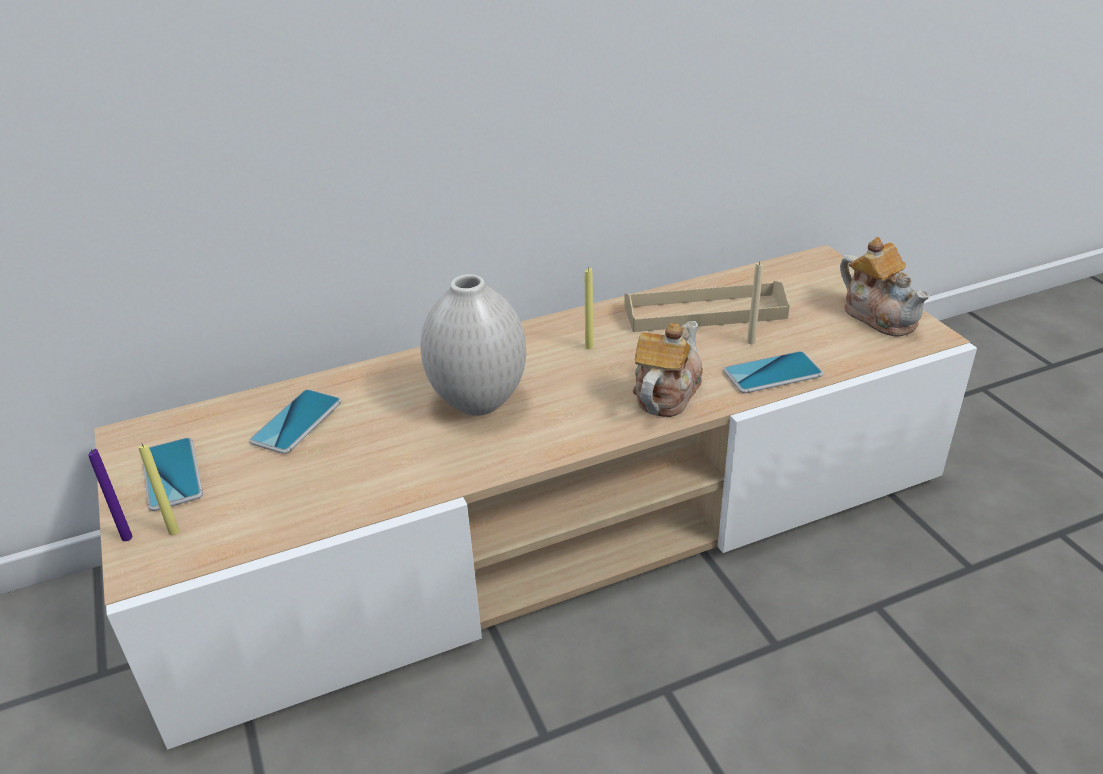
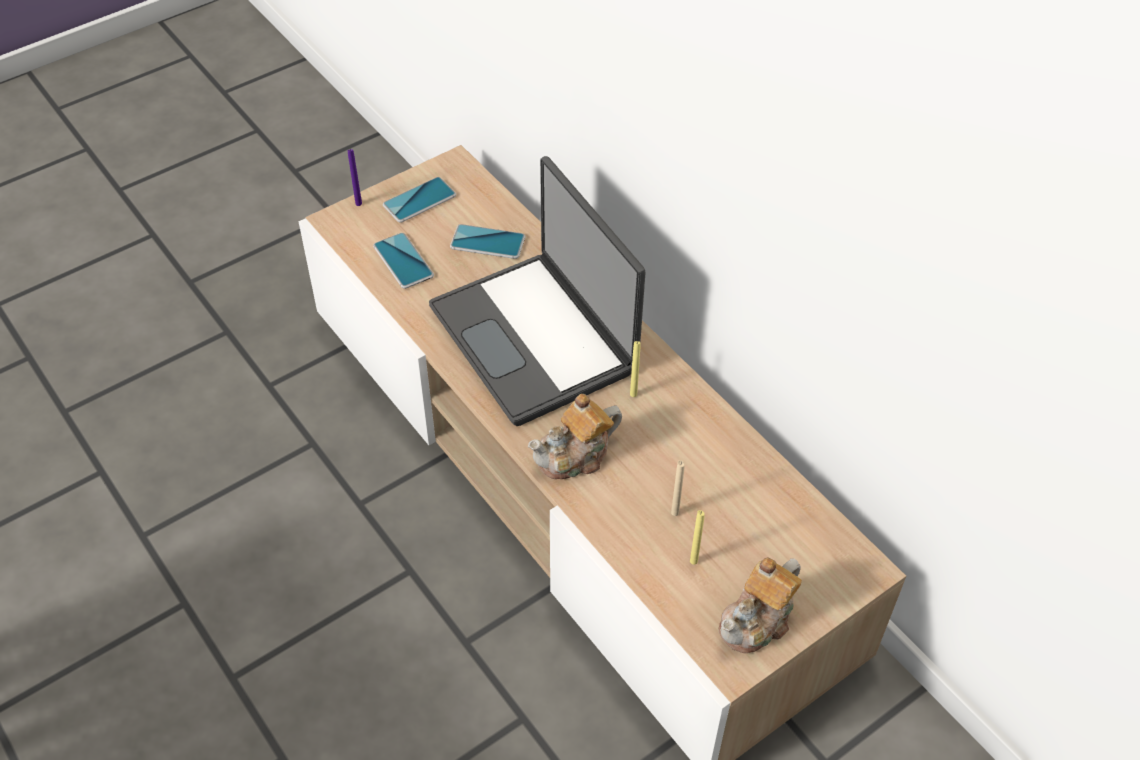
camera: 75 degrees right, 15 degrees up
yellow candle [138,444,179,535] -> yellow candle moved to [690,510,705,565]
white vase [421,274,526,416] -> laptop [429,156,646,426]
beige tray [624,281,790,332] -> none
teapot [632,321,703,417] -> teapot turned 135 degrees clockwise [528,394,622,479]
phone [723,351,823,393] -> phone moved to [373,233,434,289]

